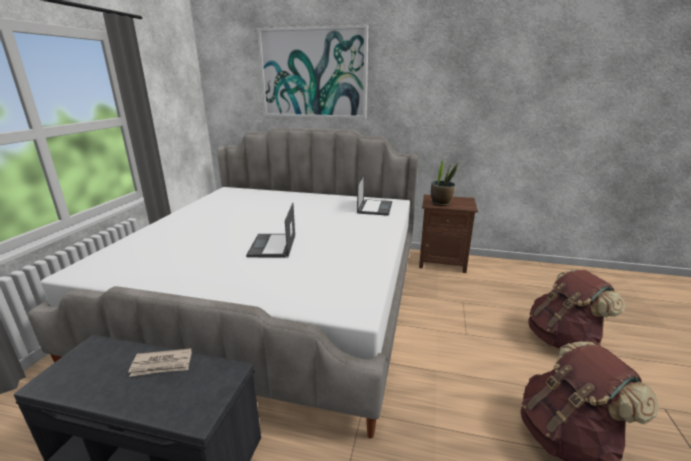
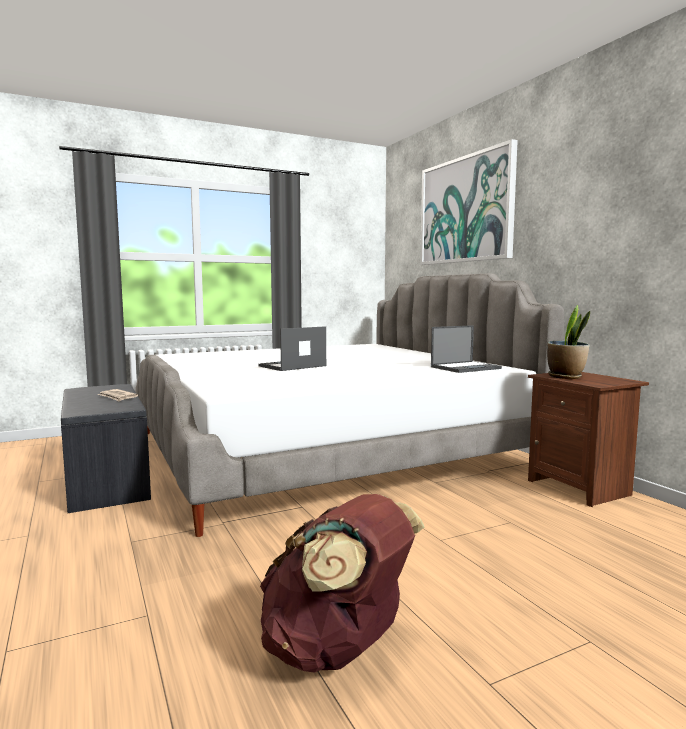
camera: 50 degrees right, 15 degrees down
brown backpack [528,269,626,349] -> none

